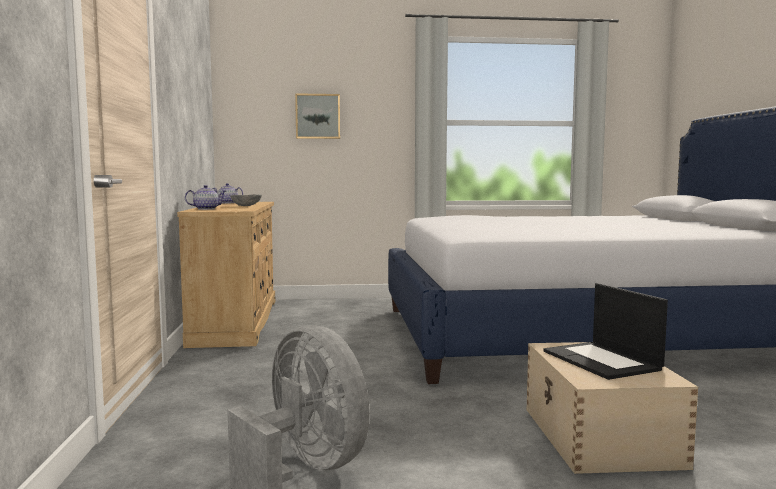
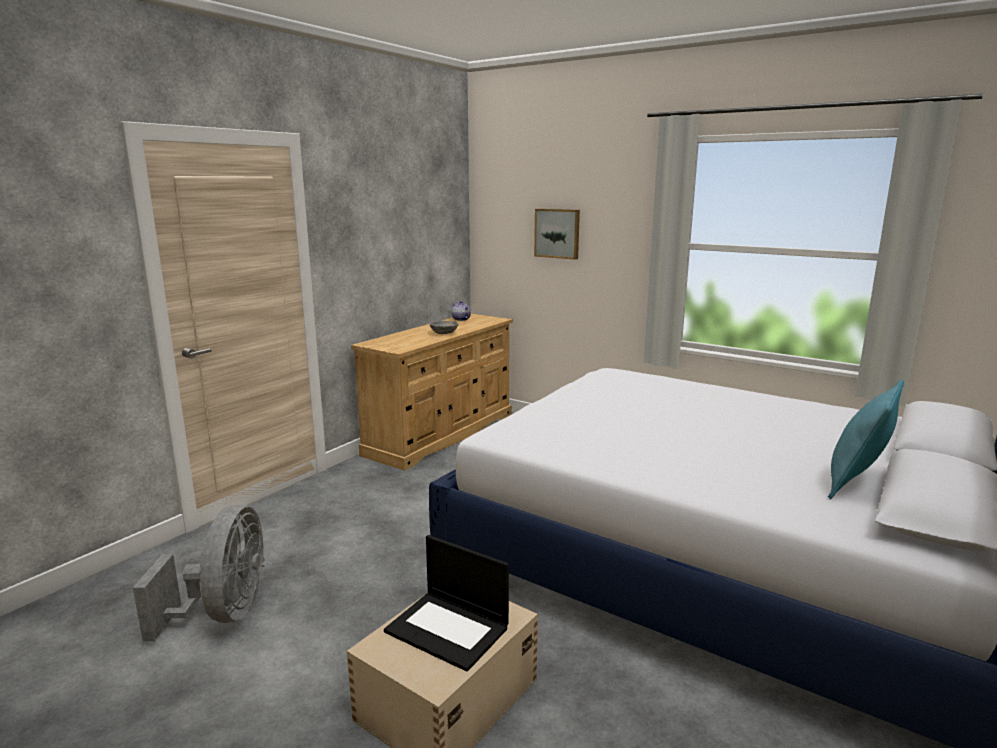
camera: 40 degrees right, 10 degrees up
teapot [185,185,226,210] -> none
laptop [544,283,668,380] -> laptop turned 75 degrees counterclockwise [384,535,509,672]
none -> turquoise pillow [828,380,904,499]

